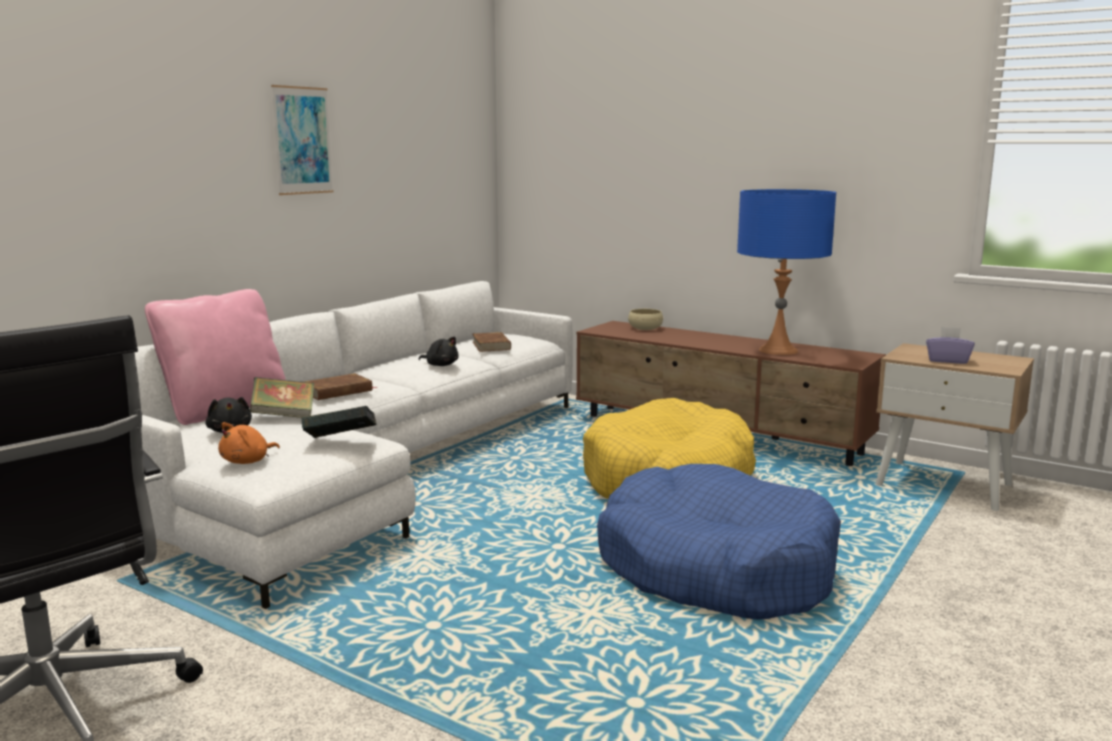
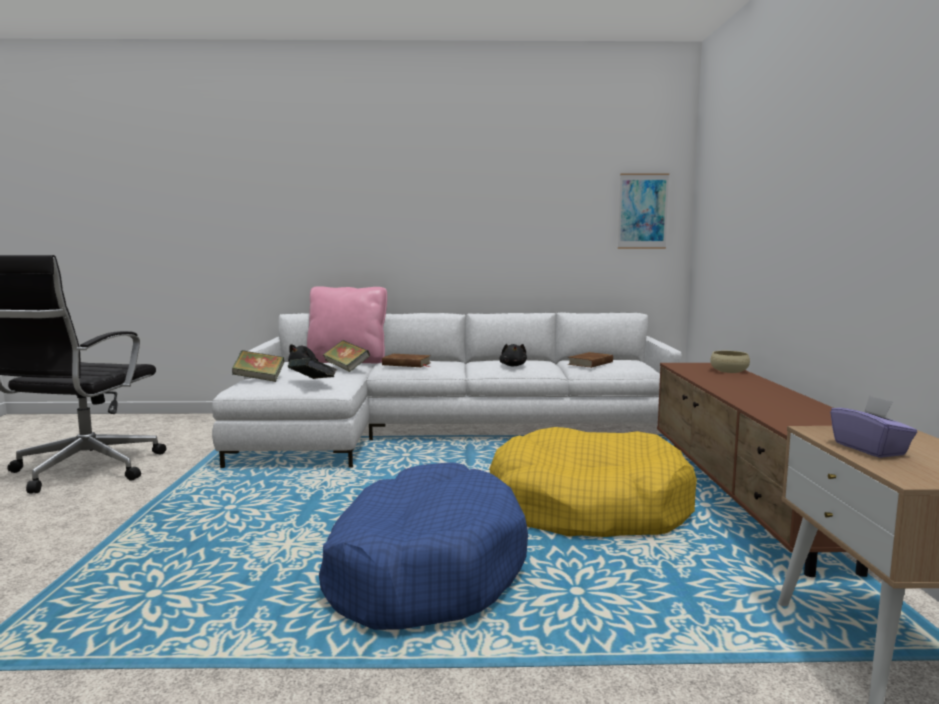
camera: 55 degrees right, 5 degrees down
orange plush toy [218,422,280,464] -> book [232,350,284,382]
picture [271,85,333,195] -> picture moved to [618,173,669,249]
blue table lamp [737,189,836,355] -> none

